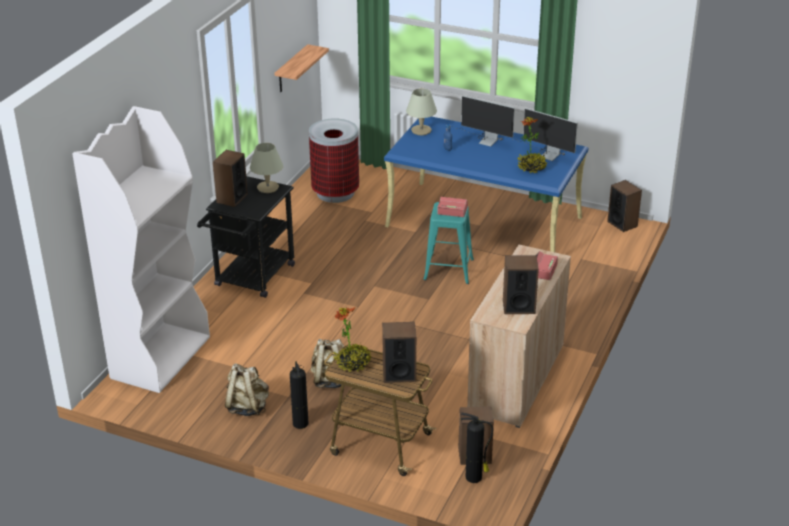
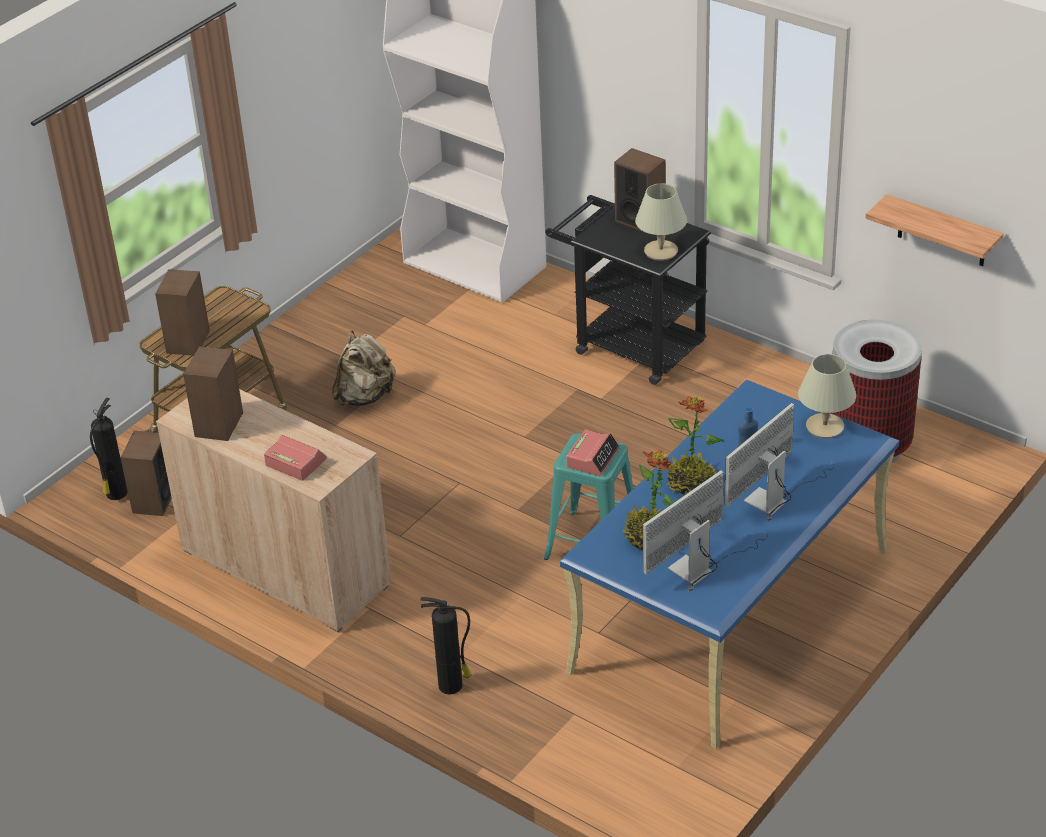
camera: 105 degrees right, 5 degrees up
beige backpack [225,363,269,416] -> none
fire extinguisher [290,361,308,429] -> fire extinguisher moved to [421,597,472,695]
potted plant [333,307,372,372] -> potted plant moved to [665,396,724,495]
speaker [607,180,642,232] -> none

